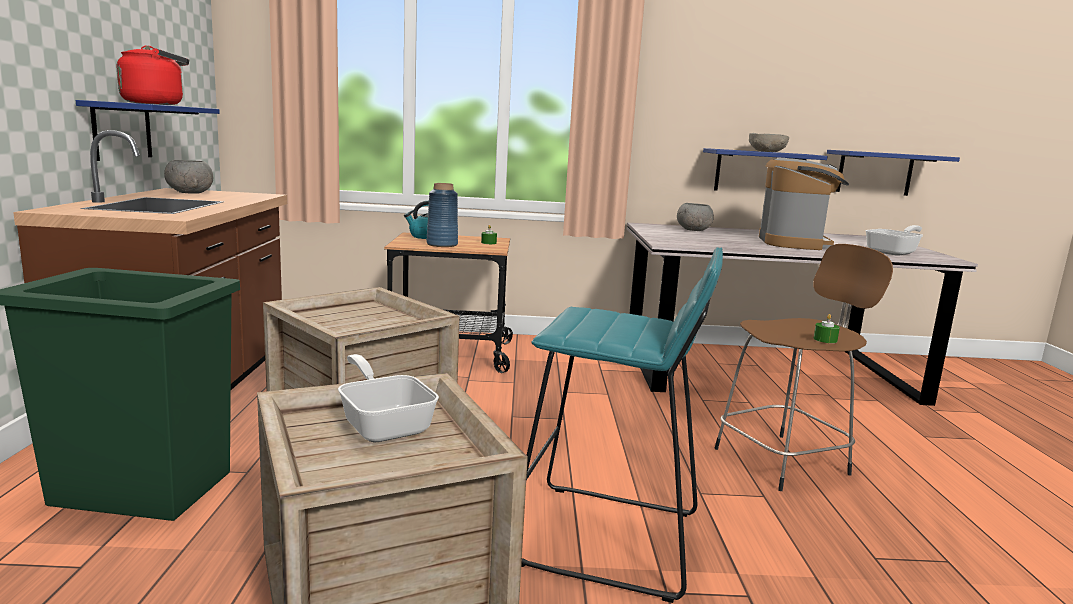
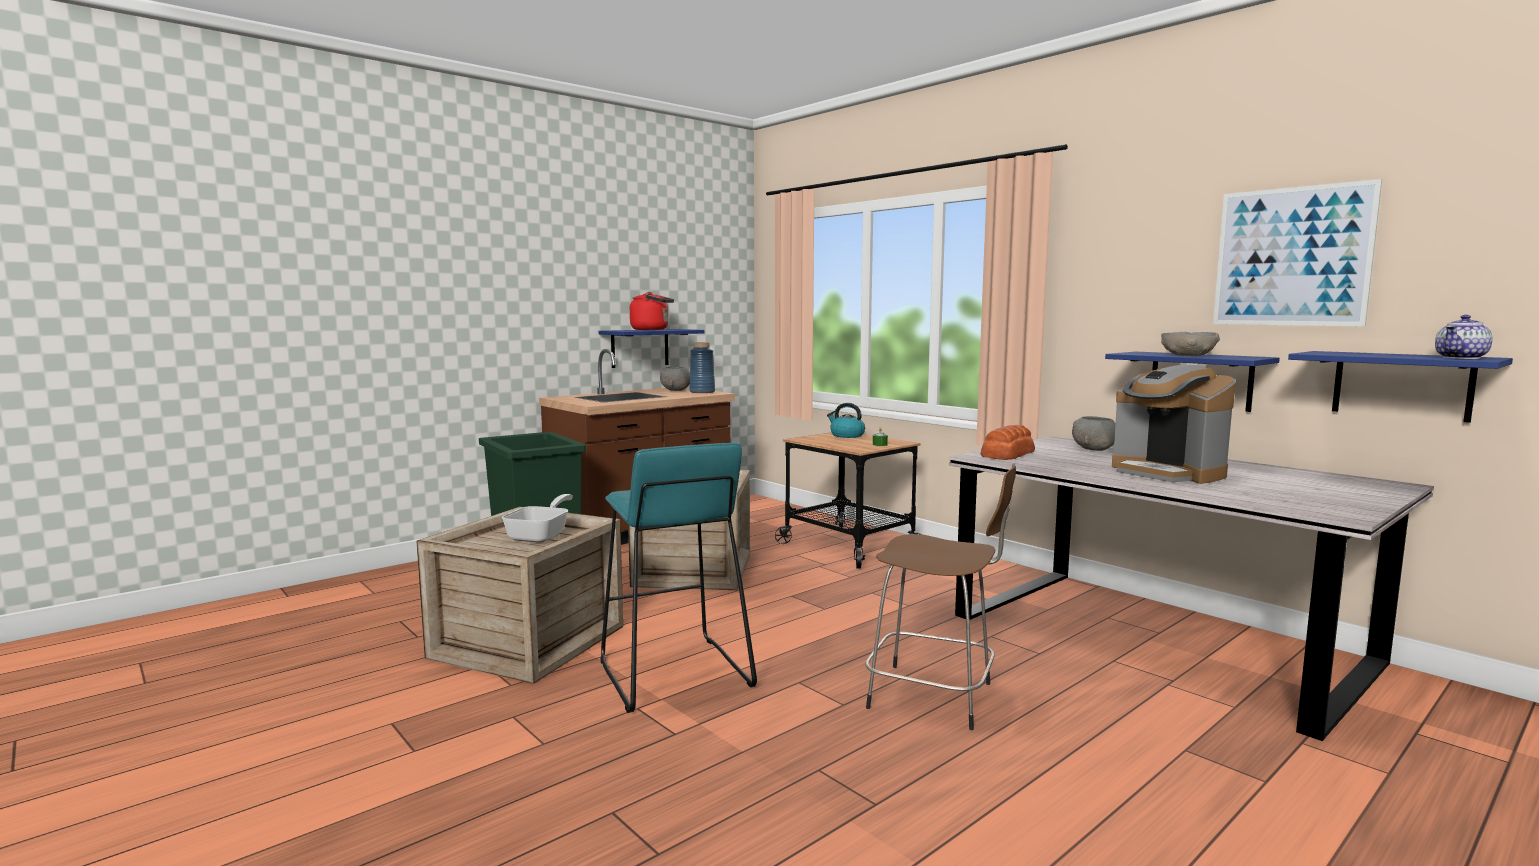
camera: 50 degrees right, 5 degrees down
blue vase [426,183,458,247] -> blue vase moved to [690,342,715,393]
coffee machine [759,158,849,250] -> coffee machine turned 90 degrees clockwise [1112,364,1236,484]
green candle [814,314,840,343] -> none
frying pan [865,225,923,256] -> none
none -> bread [981,425,1035,460]
none -> picture [1213,179,1382,327]
none -> teapot [1435,315,1493,359]

